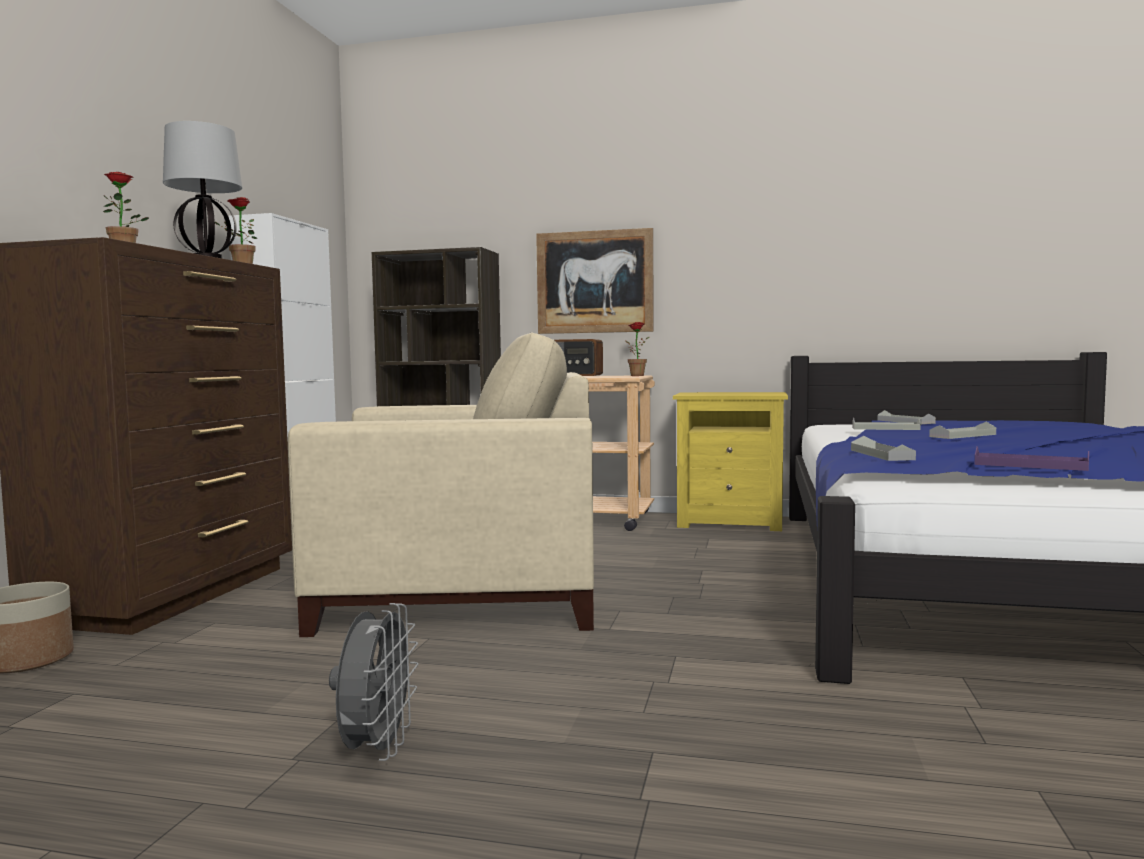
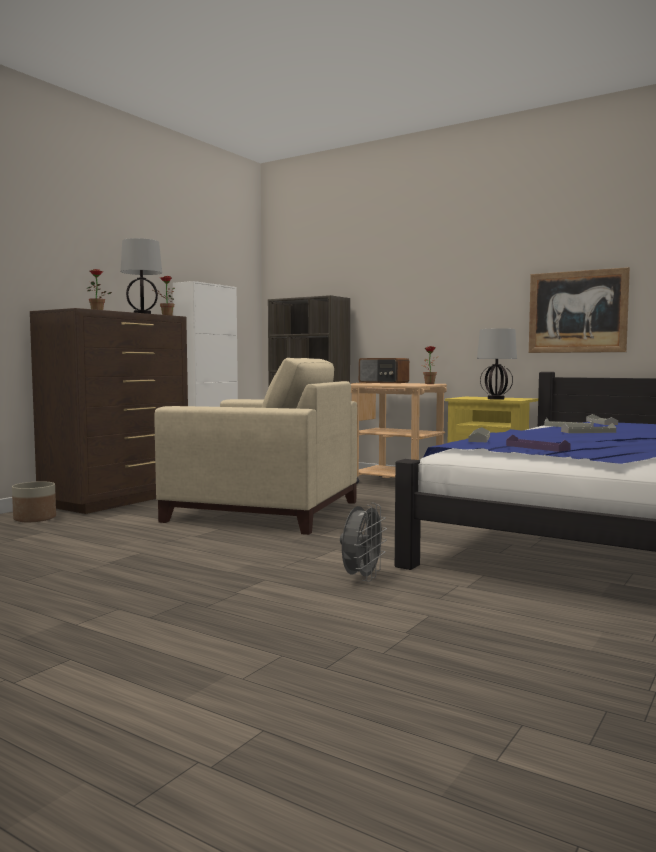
camera: 20 degrees right, 0 degrees up
grey fan [329,603,419,761] -> grey fan moved to [340,503,387,582]
picture [536,228,654,334] -> picture moved to [529,267,630,353]
none -> table lamp [477,328,517,400]

